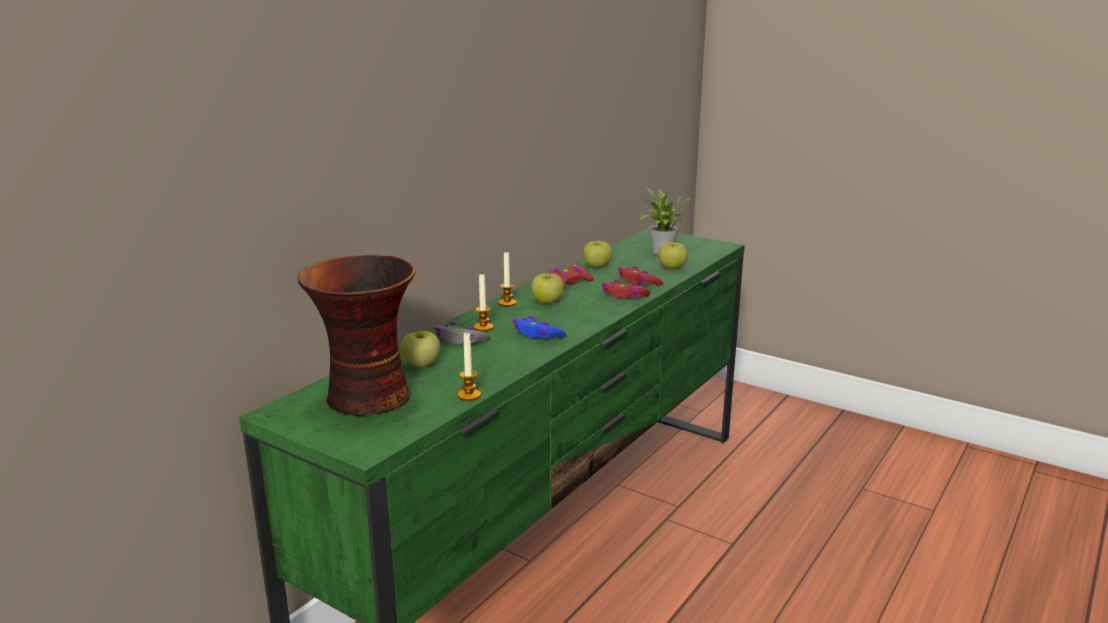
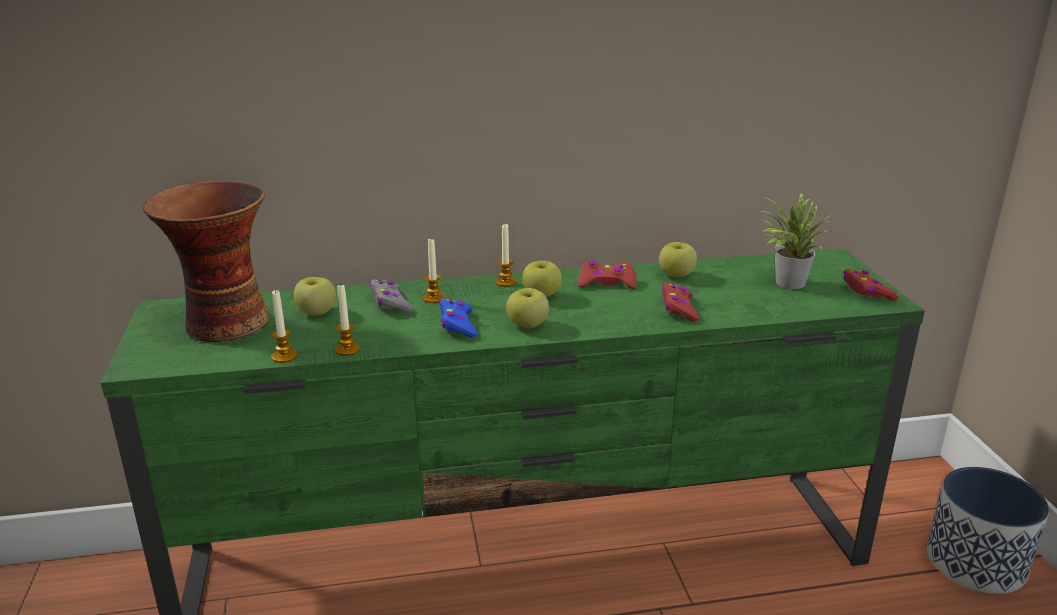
camera: 45 degrees right, 5 degrees up
red game controller [602,280,650,299] -> red game controller moved to [843,269,899,301]
apple [658,242,688,269] -> apple moved to [506,288,549,328]
none -> candle [335,283,360,356]
none -> planter [927,467,1049,594]

